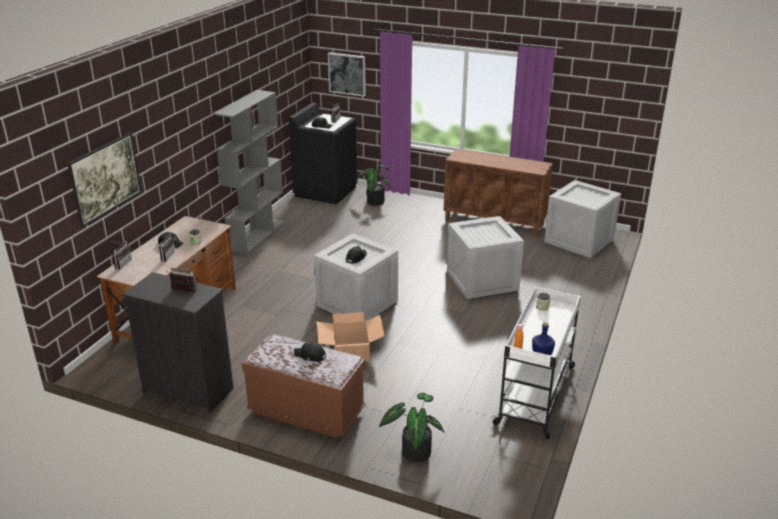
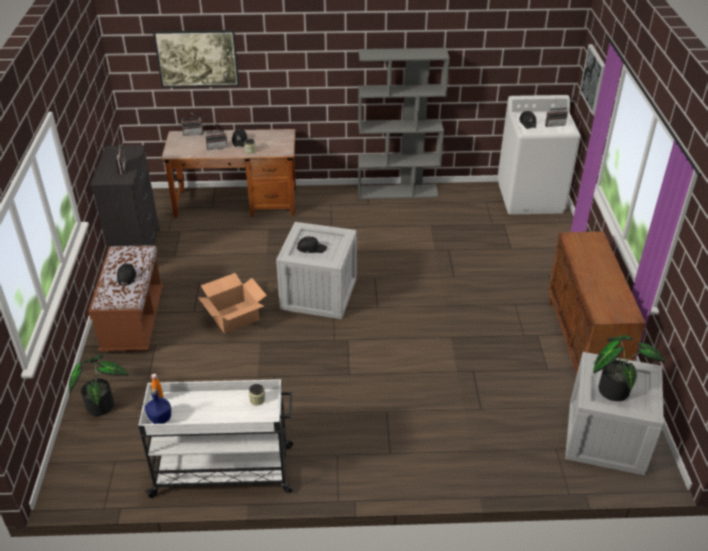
camera: 65 degrees right, 10 degrees up
black washing machine [289,103,357,204] -> white washing machine [497,95,581,215]
potted plant [355,165,391,206] -> potted plant moved to [593,335,665,401]
crate [447,216,524,299] -> none

